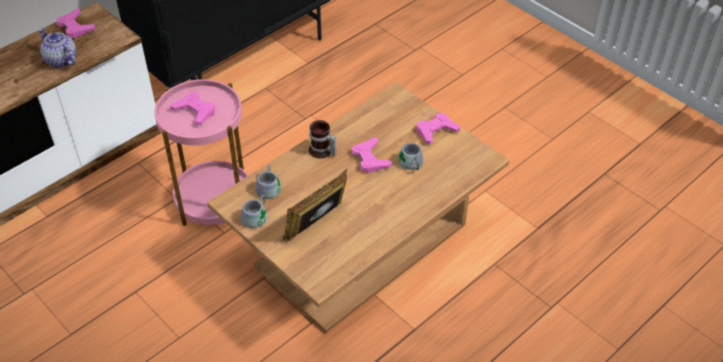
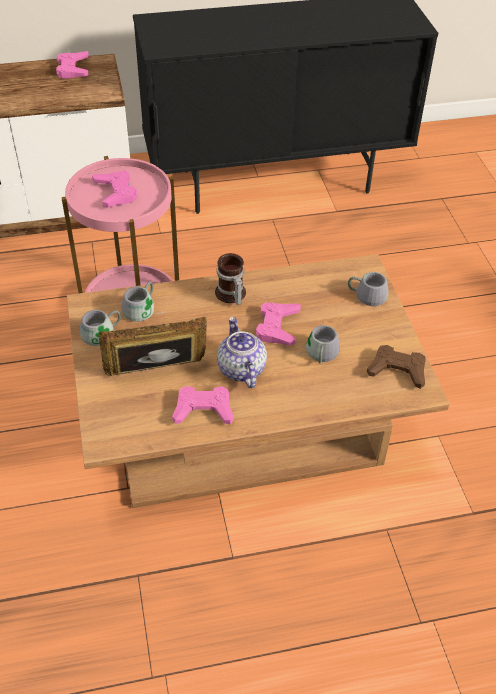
camera: 30 degrees right, 0 degrees up
teapot [38,28,76,68] -> teapot moved to [217,317,267,388]
pink game controller [417,113,460,144] -> pink game controller moved to [172,386,234,424]
none -> grey mug [348,272,389,306]
none -> brown game controller [367,345,426,389]

